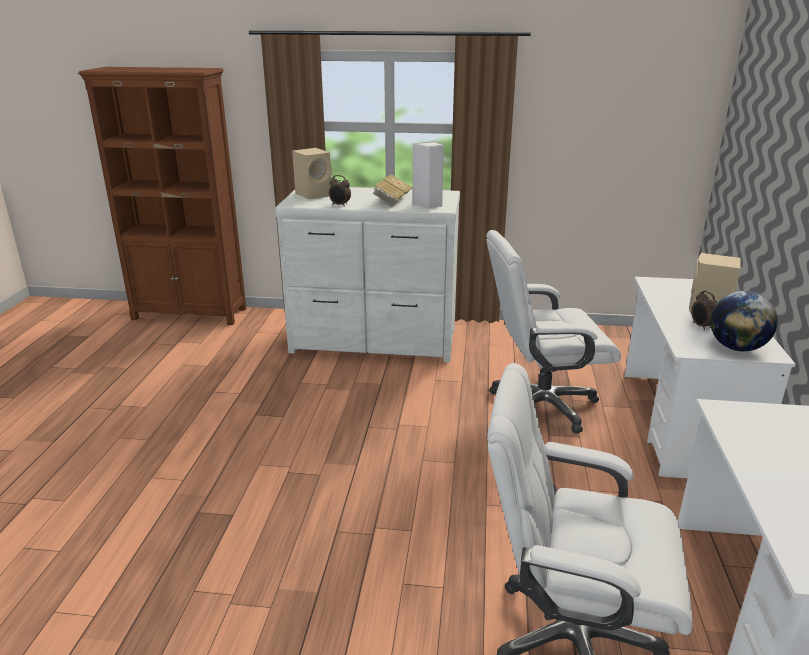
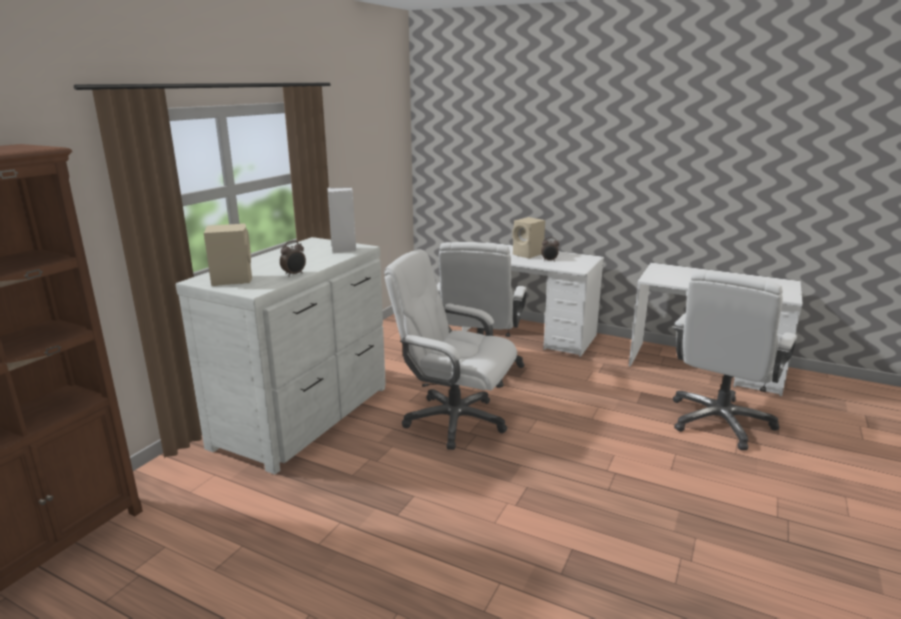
camera: 70 degrees left, 5 degrees down
book [373,174,412,206] -> none
globe [710,291,778,351] -> none
none -> white office chair [384,249,517,450]

